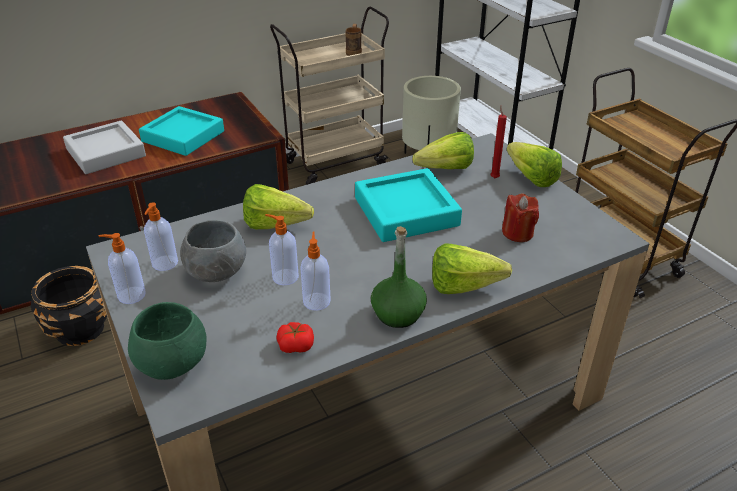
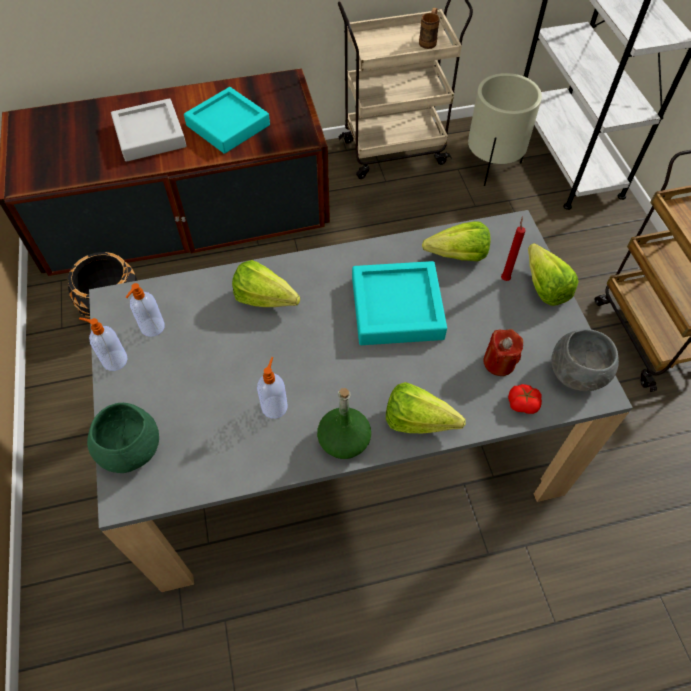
camera: 15 degrees right, 20 degrees up
grey bowl [180,220,246,282] -> grey bowl moved to [551,329,619,391]
soap dispenser [265,214,299,285] -> none
tomato [276,322,314,353] -> tomato moved to [508,384,542,414]

